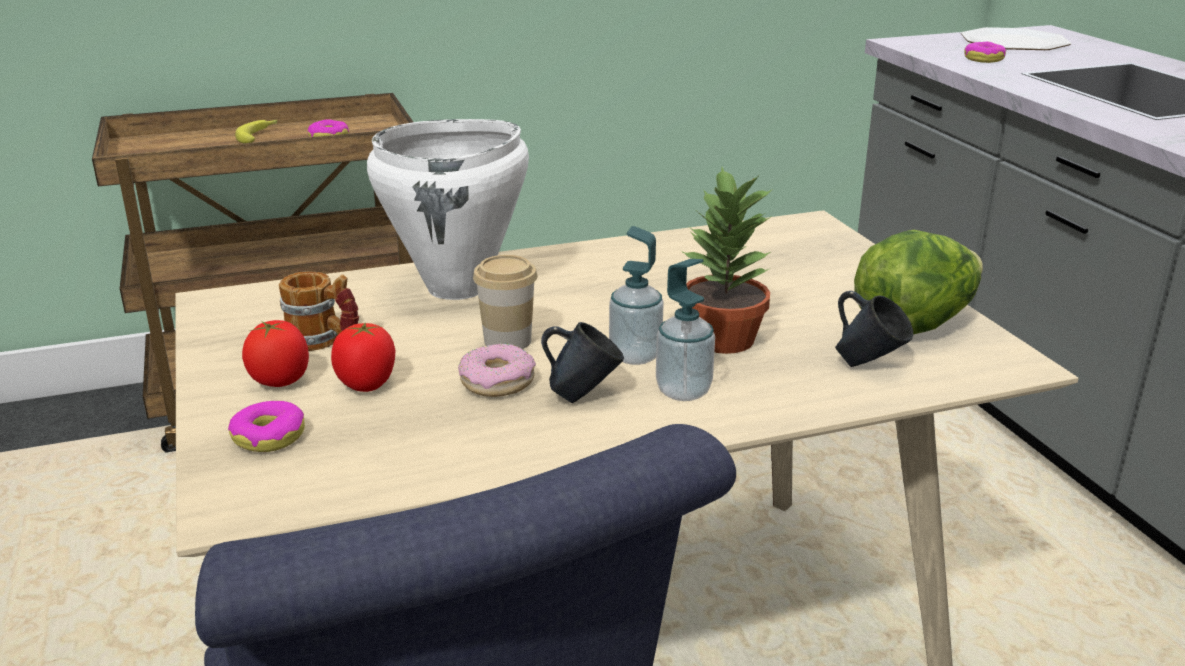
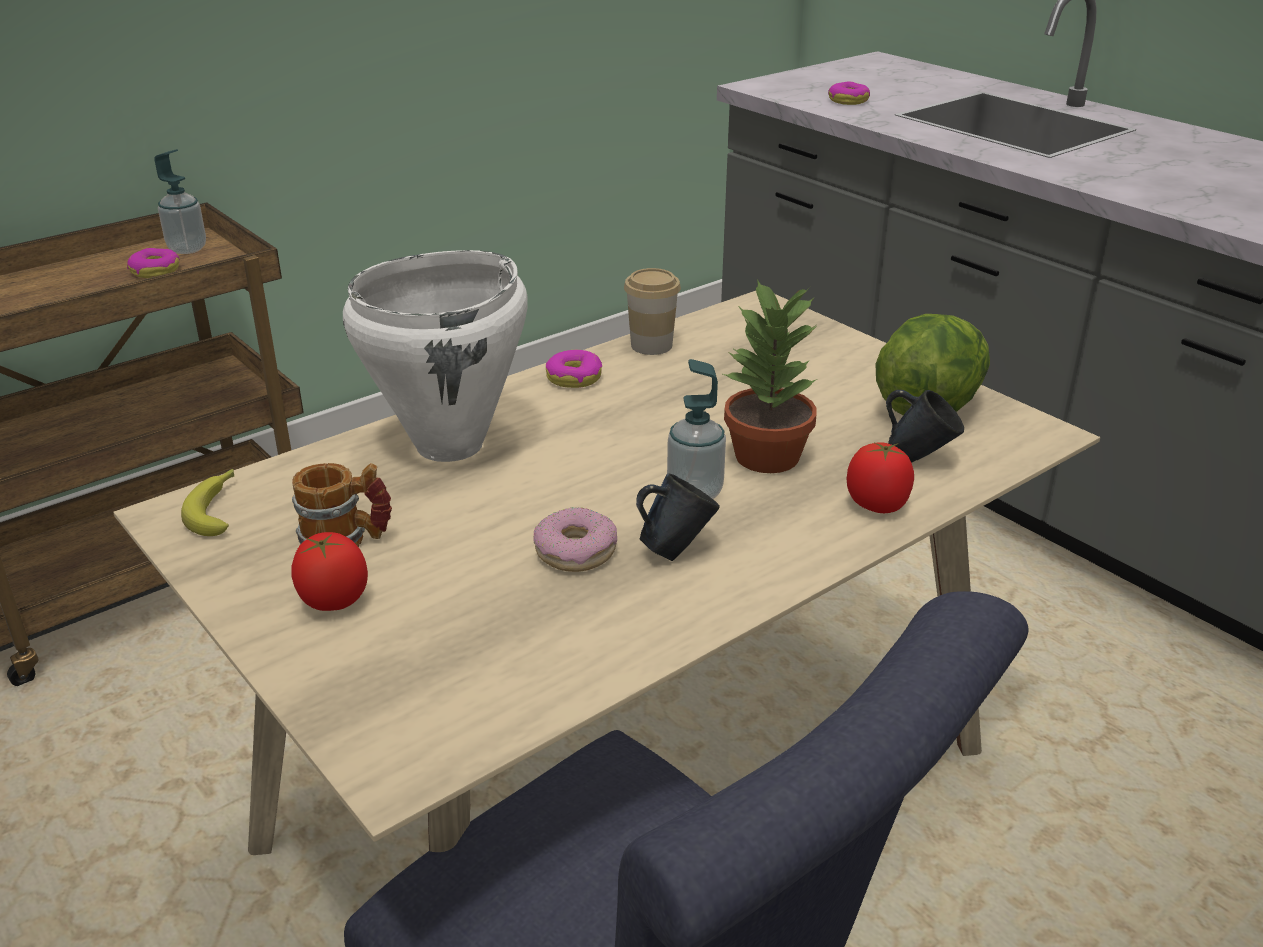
camera: 20 degrees left, 5 degrees up
donut [228,401,305,452] -> donut moved to [546,350,602,388]
banana [235,120,278,143] -> banana moved to [181,469,234,536]
tomato [331,323,395,392] -> tomato moved to [847,442,914,513]
cup [473,255,538,349] -> cup moved to [624,268,681,355]
soap dispenser [656,259,715,401] -> soap dispenser moved to [154,149,206,254]
plate [961,27,1072,50] -> none

